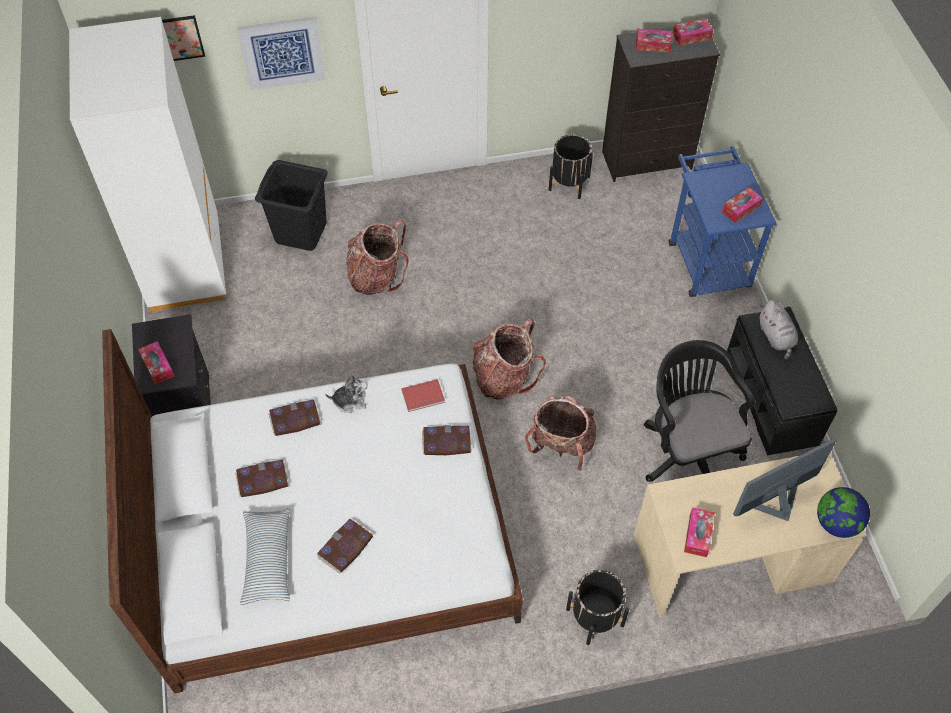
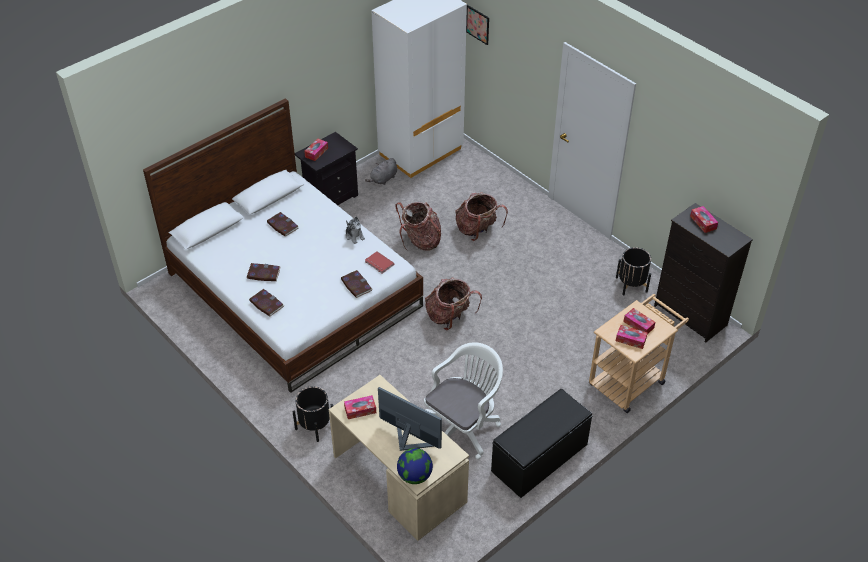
camera: 60 degrees right, 10 degrees down
picture [237,17,326,90] -> none
pillow [240,508,290,605] -> none
black laundry basket [255,160,328,251] -> none
book [268,399,321,436] -> book moved to [249,289,284,316]
backpack [525,395,596,471] -> backpack moved to [396,202,441,251]
black office chair [644,340,755,482] -> white office chair [424,342,503,460]
blue cart [669,146,777,297] -> beige cart [589,294,689,413]
tissue box [673,19,713,46] -> tissue box moved to [623,308,655,333]
grey plush toy [760,300,798,359] -> grey plush toy moved to [365,158,397,185]

